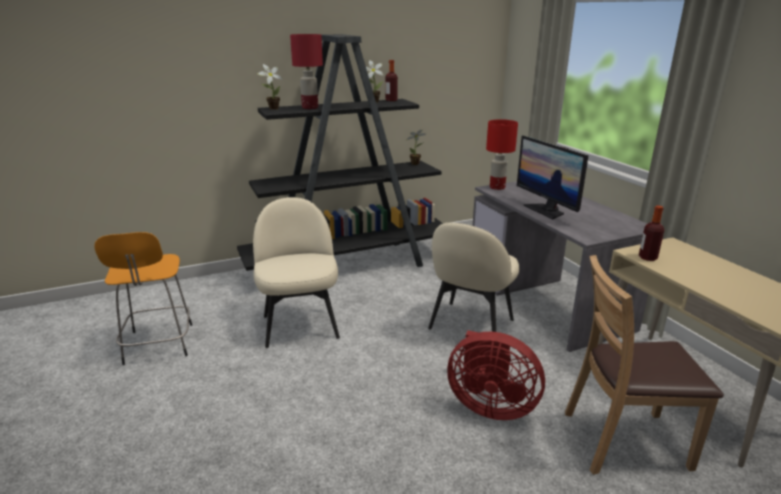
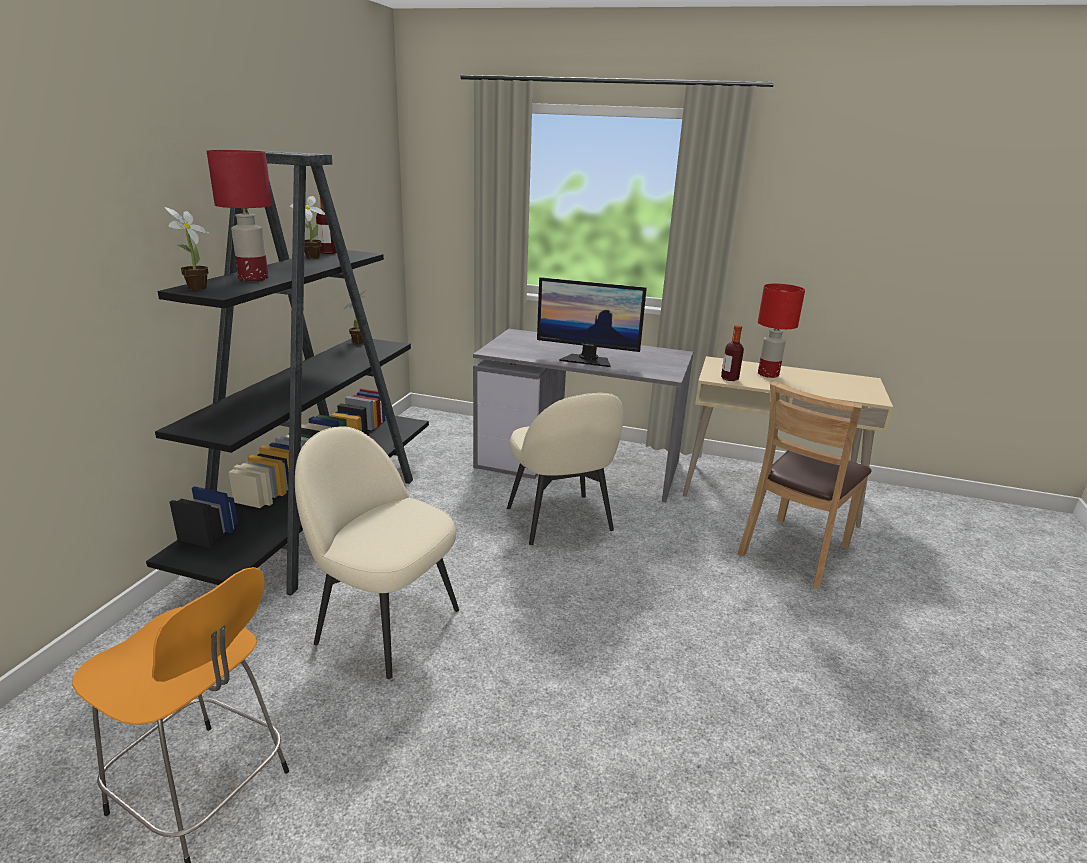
camera: 50 degrees left, 0 degrees up
red fan [447,330,545,420] -> none
red table lamp [486,119,518,190] -> red table lamp moved to [758,284,805,378]

